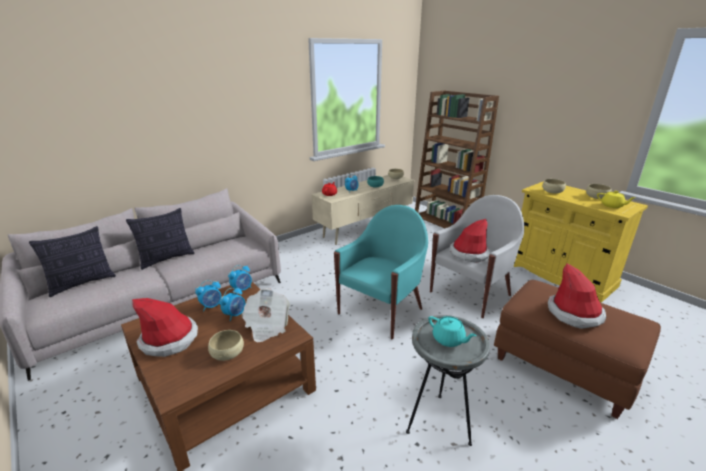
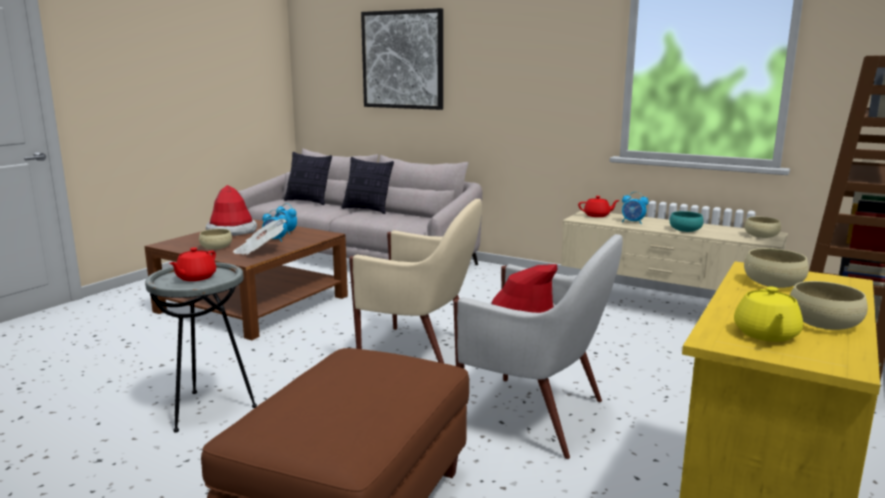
camera: 70 degrees right, 10 degrees down
alarm clock [228,265,252,294] -> none
turquoise armchair [334,205,428,339] -> beige armchair [349,199,482,363]
turquoise teapot [428,316,477,347] -> red teapot [169,247,216,281]
hat [548,264,606,329] -> none
none -> picture [361,8,443,110]

